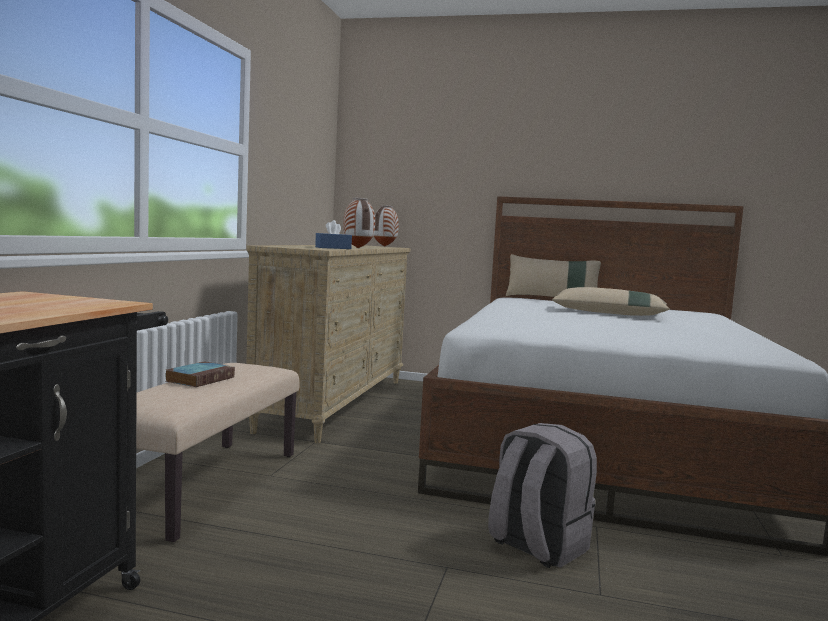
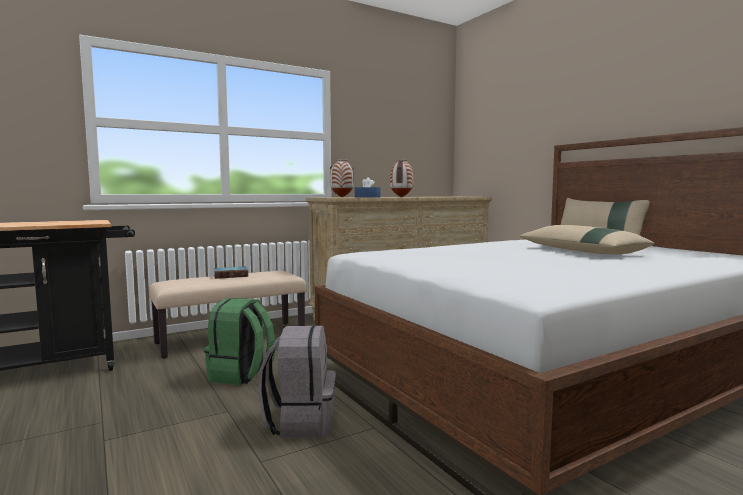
camera: 45 degrees right, 0 degrees up
vase [374,205,399,247] -> vase moved to [330,159,354,197]
none -> green backpack [204,298,275,385]

